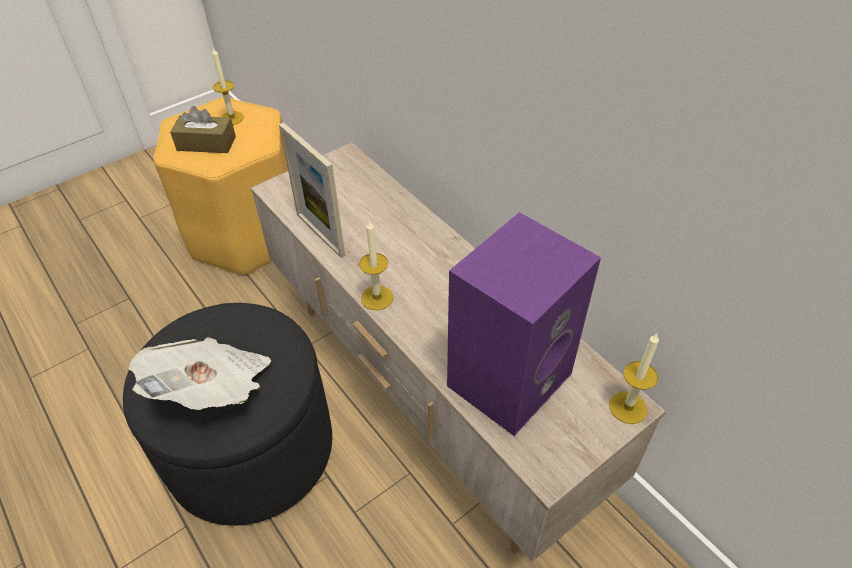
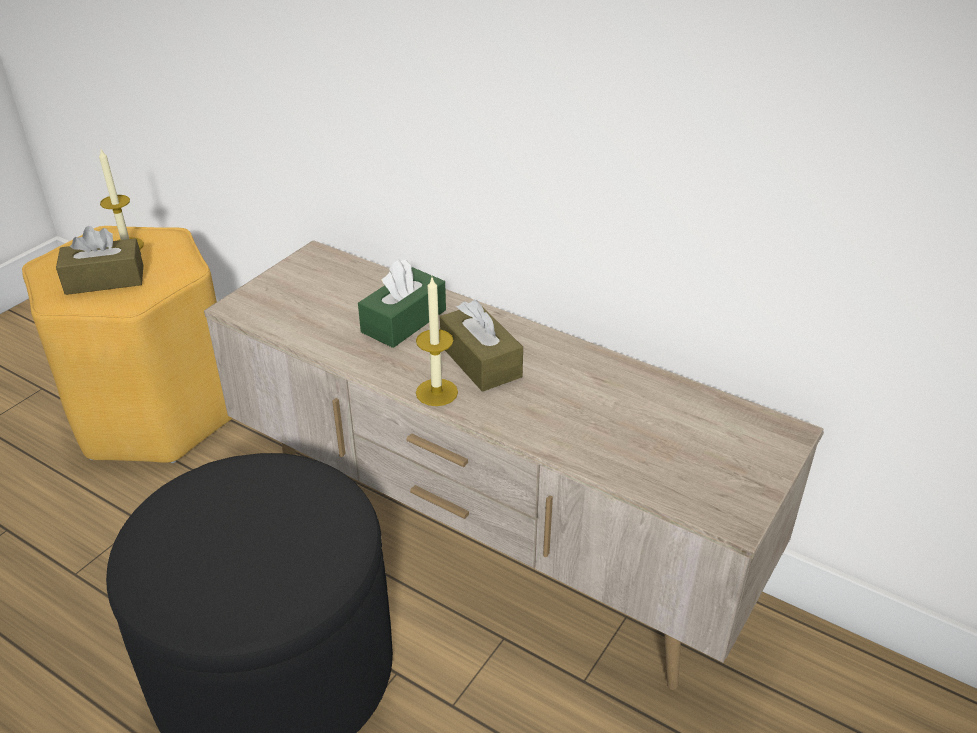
camera: 20 degrees left, 10 degrees down
newspaper [129,337,271,410] -> none
picture frame [279,122,345,258] -> none
purple speaker [447,212,601,436] -> none
candle [609,333,659,424] -> none
none -> green tissue box [358,259,446,348]
none -> brown tissue box [440,300,523,392]

